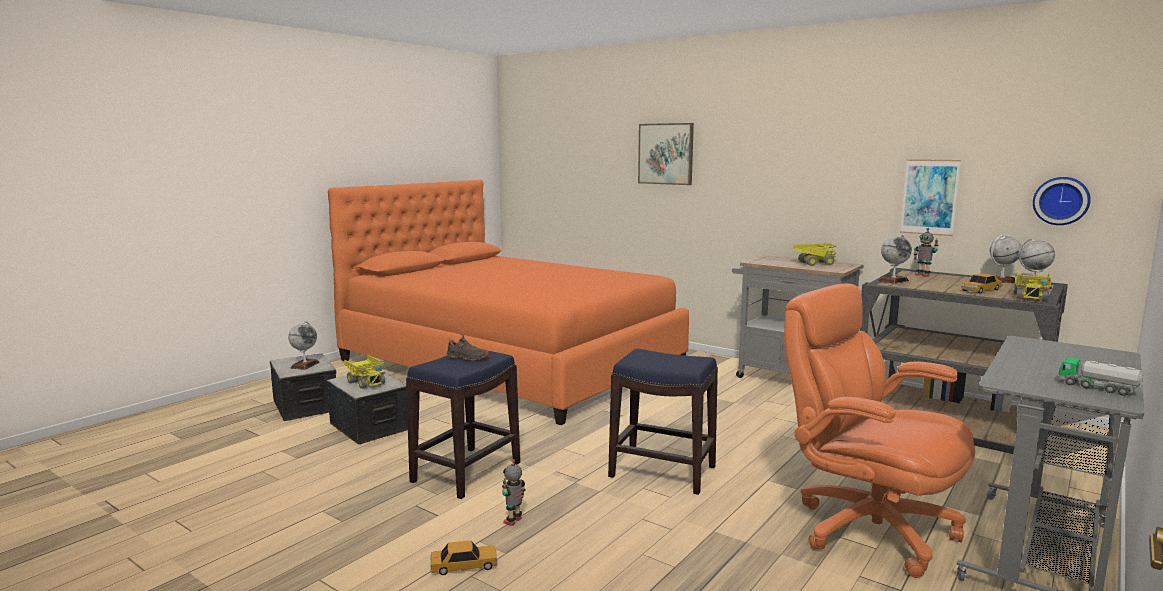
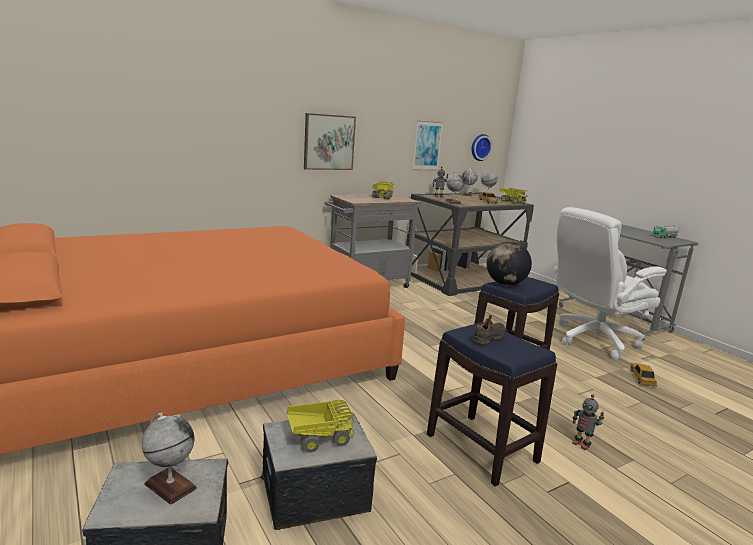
camera: 70 degrees left, 5 degrees up
toy car [430,540,497,575] -> toy car moved to [630,363,657,387]
picture [638,123,694,185] -> picture moved to [304,113,356,170]
orange office chair [784,284,975,578] -> white office chair [554,207,667,360]
none -> globe [487,242,532,286]

